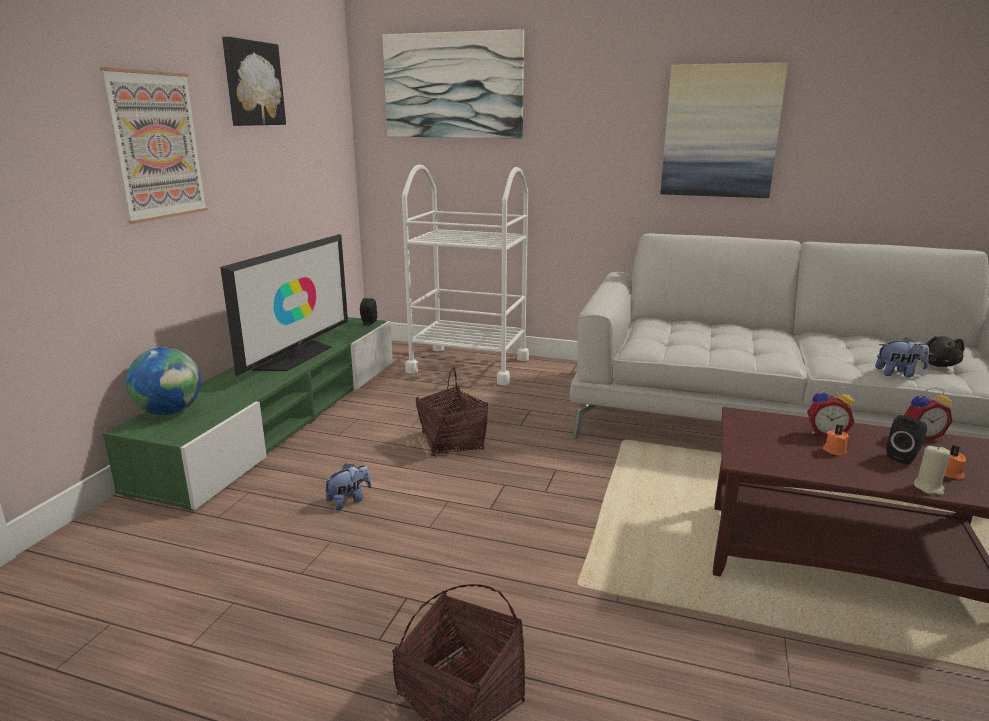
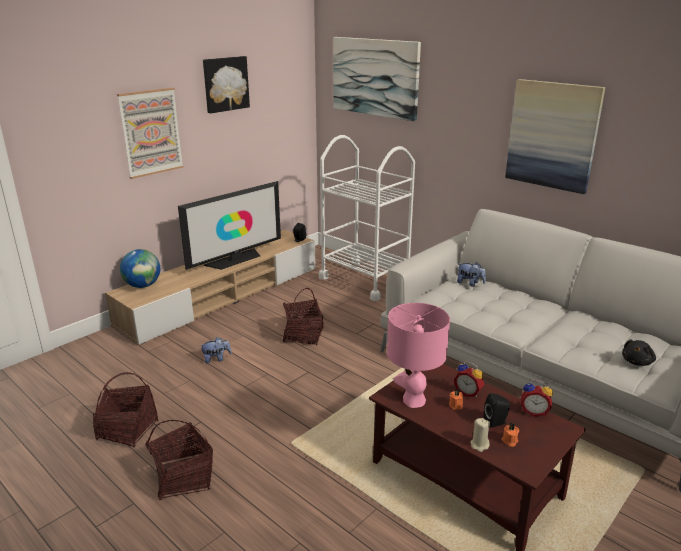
camera: 25 degrees right, 5 degrees up
green tv stand [102,317,393,511] -> beige tv stand [105,230,316,345]
plush toy [875,337,929,377] -> plush toy moved to [457,262,486,287]
none -> basket [93,372,158,447]
none -> pink table lamp [387,303,450,408]

